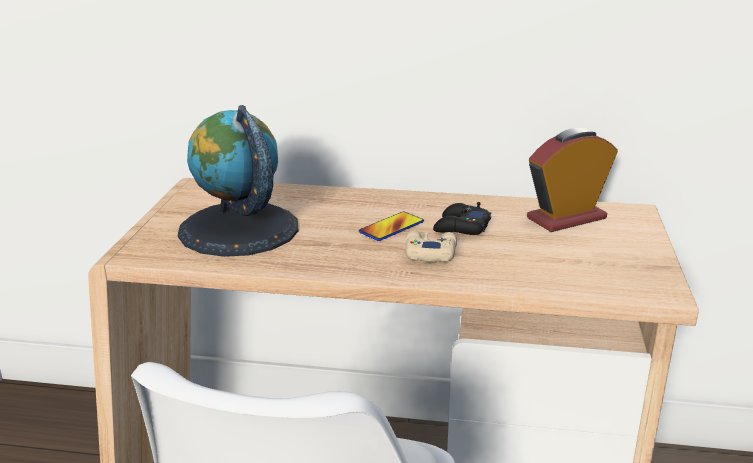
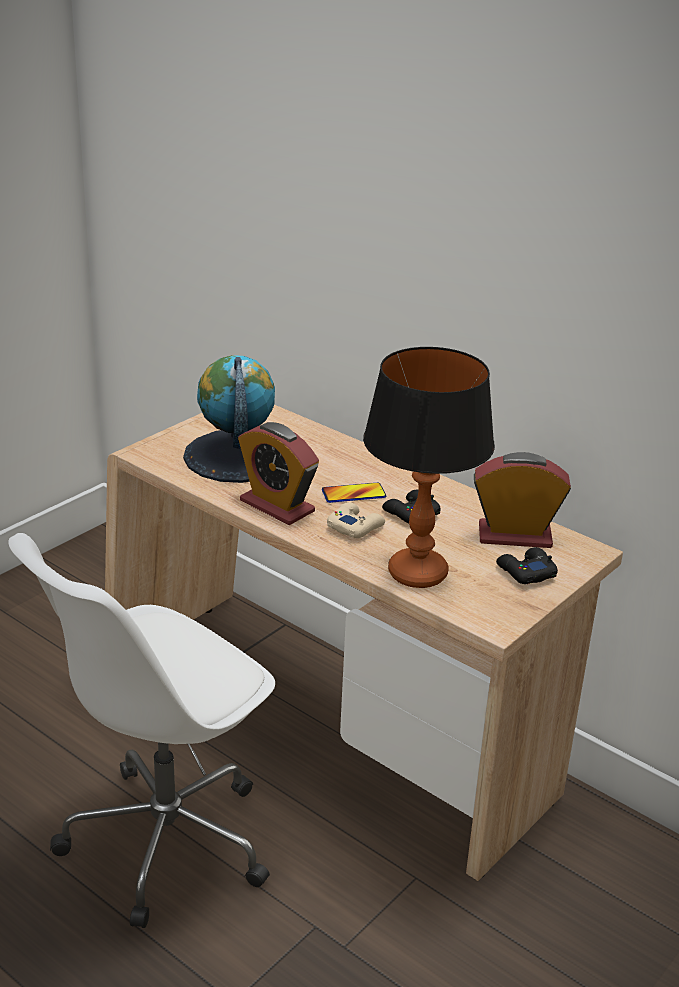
camera: 30 degrees right, 5 degrees up
none -> alarm clock [238,422,319,525]
none -> table lamp [363,347,495,588]
none -> black game controller [496,547,558,584]

